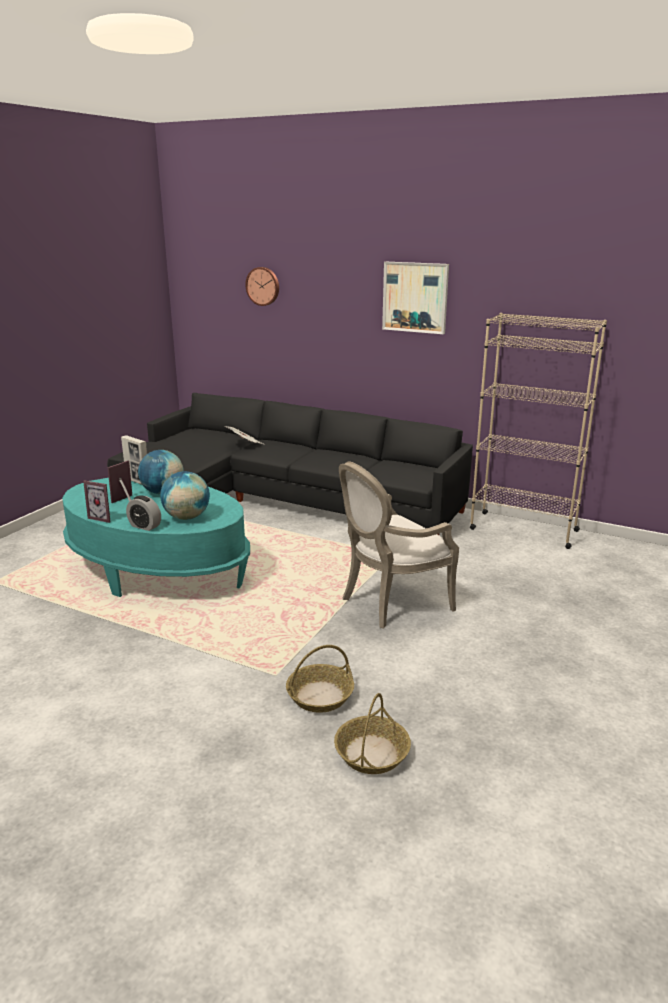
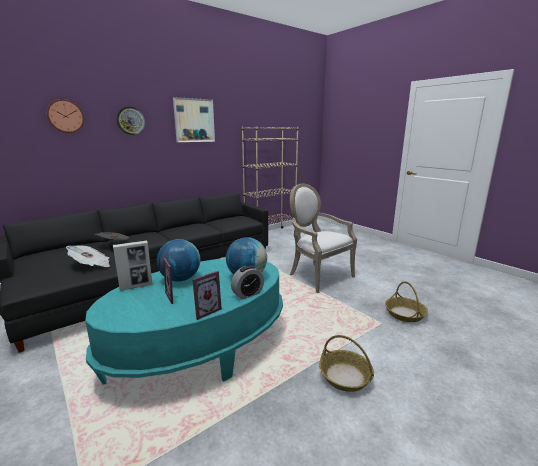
camera: 65 degrees left, 5 degrees down
basket [334,693,411,774] -> basket moved to [319,335,374,392]
armchair [339,462,459,629] -> armchair turned 150 degrees clockwise [290,184,357,293]
none -> newspaper [66,245,110,267]
none -> wall clock [116,106,145,135]

